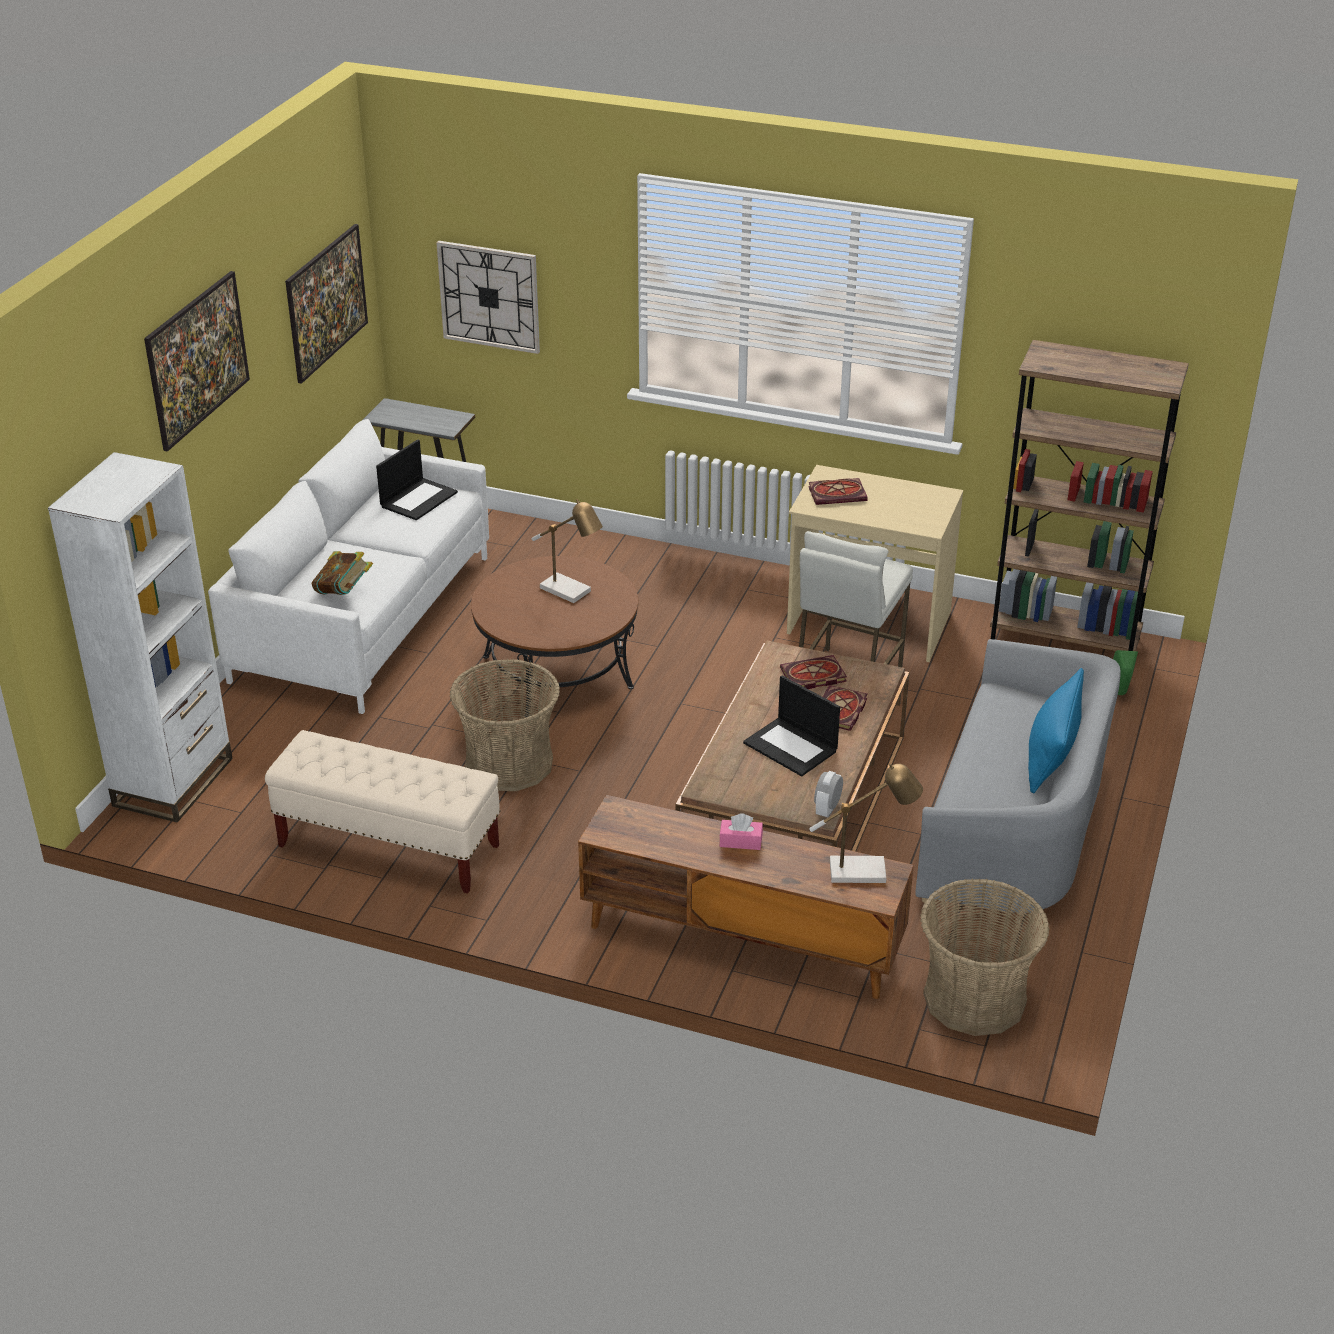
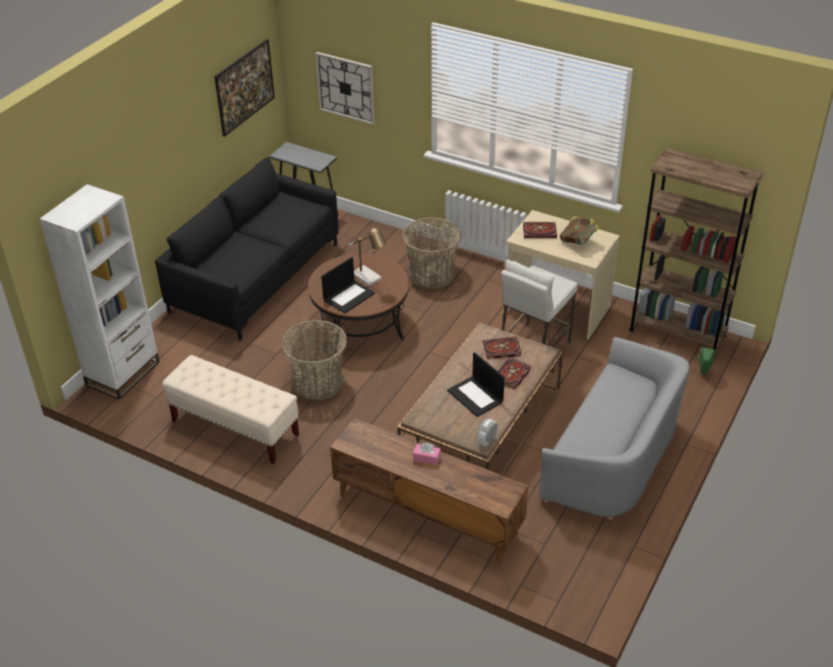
camera: 10 degrees right, 5 degrees up
picture [144,271,250,452] -> none
white sofa [208,419,489,714] -> black sofa [155,157,339,341]
book [312,551,373,595] -> book moved to [560,216,600,245]
laptop [376,439,458,520] -> laptop moved to [321,257,375,313]
table lamp [809,764,923,883] -> none
basket [920,878,1050,1036] -> basket moved to [402,218,461,289]
blue pillow [1028,668,1084,793] -> none

